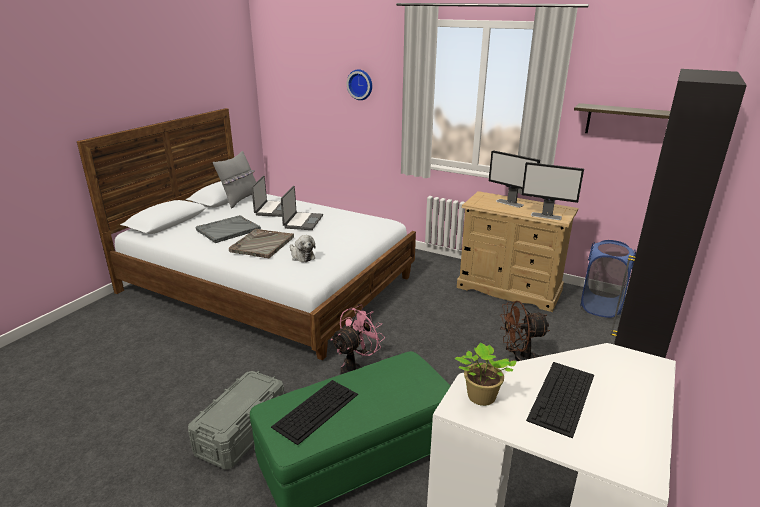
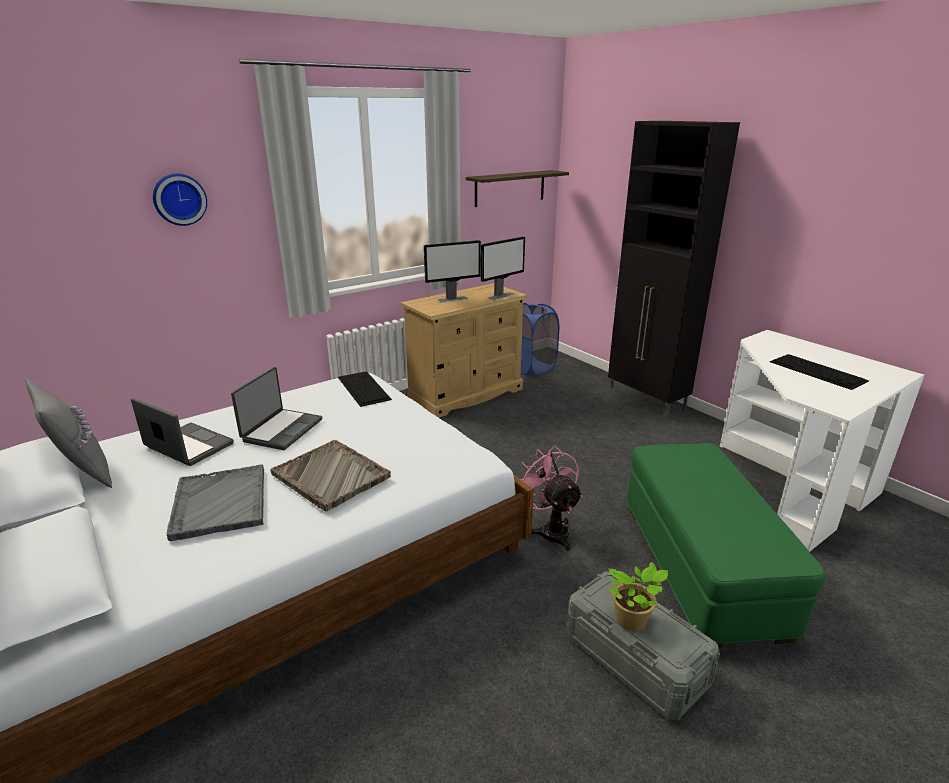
camera: 65 degrees left, 0 degrees up
keyboard [271,380,358,445] -> keyboard moved to [338,371,392,407]
laptop [281,186,323,230] -> laptop turned 75 degrees clockwise [231,367,322,450]
plush toy [290,235,316,262] -> none
potted plant [455,343,516,406] -> potted plant moved to [608,562,668,631]
brown fan [500,301,550,361] -> none

